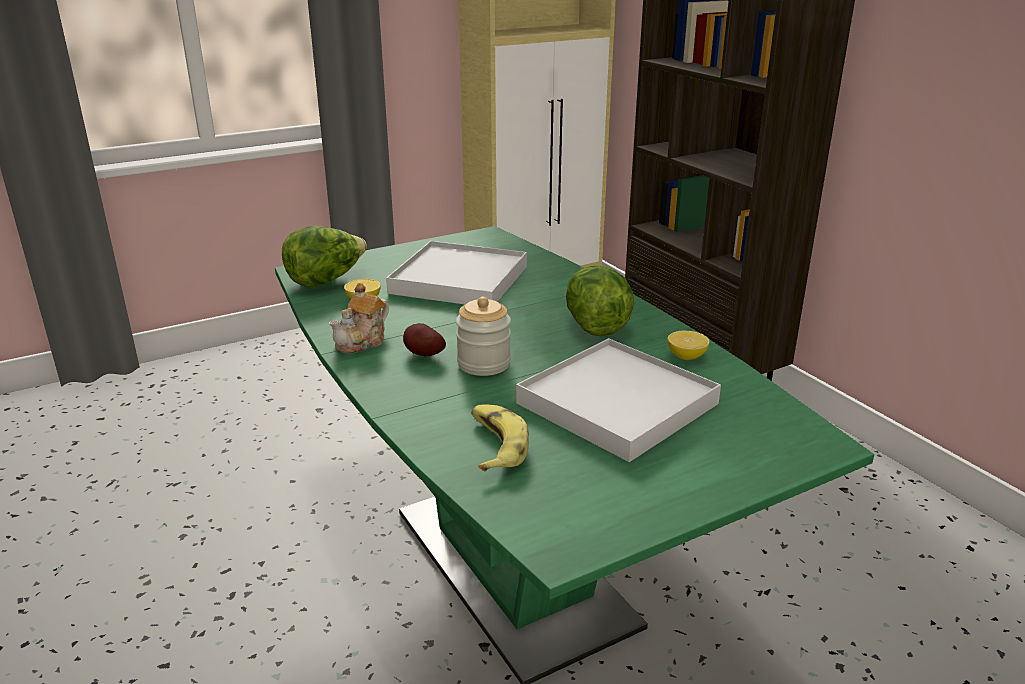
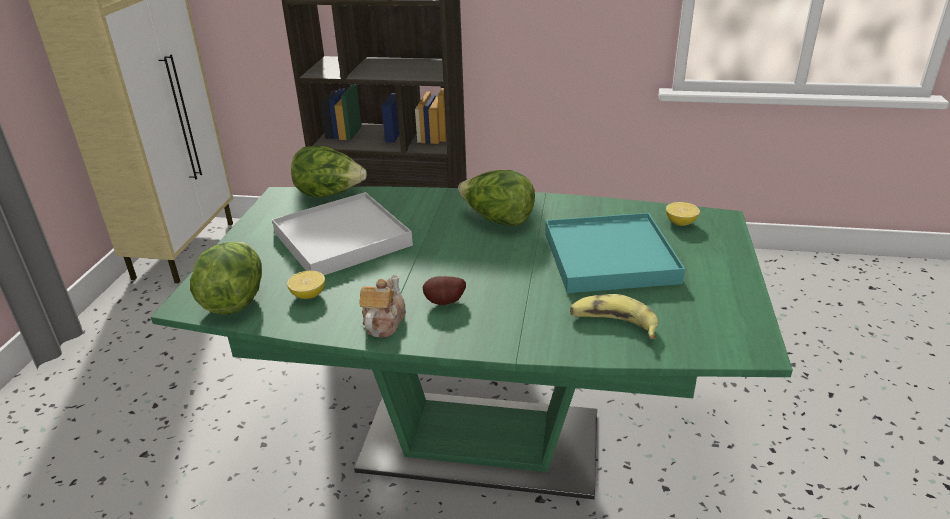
camera: 50 degrees left, 5 degrees up
teapot [329,283,389,353] -> teapot turned 150 degrees counterclockwise [359,275,406,337]
jar [456,297,511,376] -> none
white tray [516,338,721,462] -> turquoise tray [545,213,685,293]
lemon [667,331,710,360] -> lemon moved to [666,202,700,226]
none -> lettuce [291,146,367,198]

